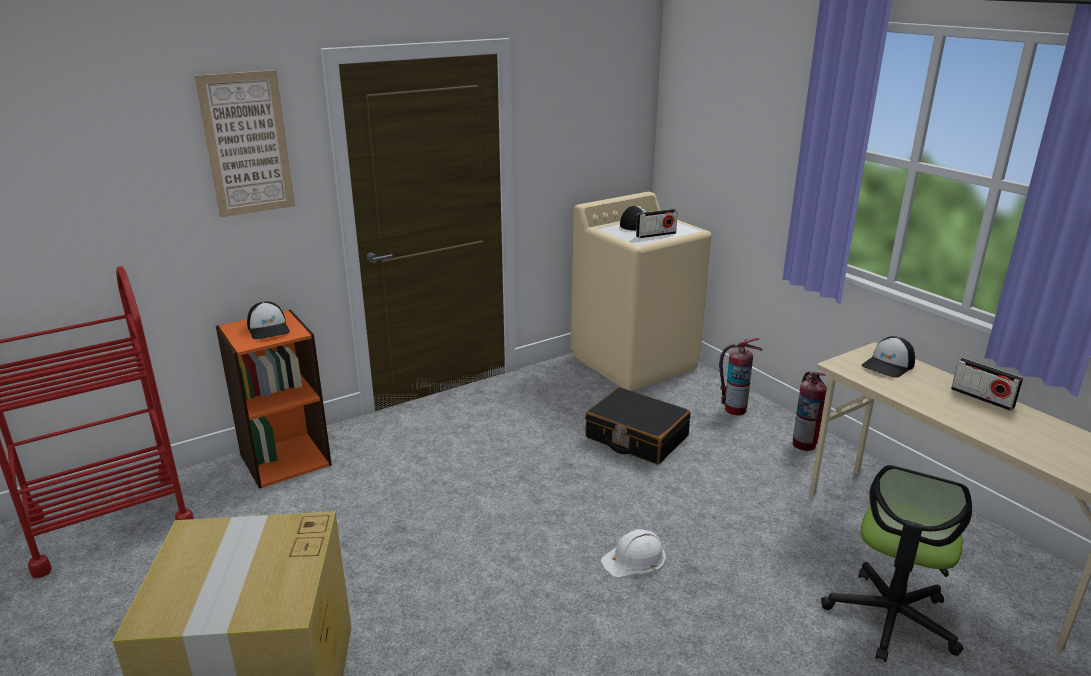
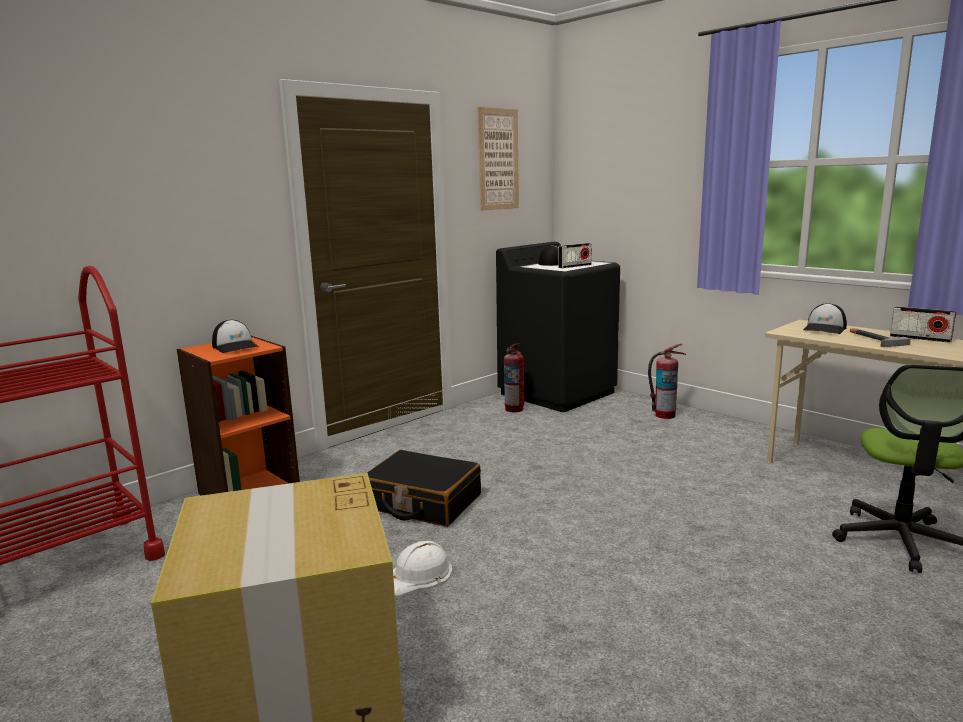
camera: 10 degrees left, 10 degrees down
picture [194,70,295,218] -> picture moved to [477,107,519,211]
beige washing machine [570,192,712,391] -> black washing machine [496,242,620,412]
black suitcase [585,387,691,465] -> black suitcase moved to [367,450,481,527]
white hard hat [601,529,666,578] -> white hard hat moved to [393,541,453,596]
fire extinguisher [793,371,827,451] -> fire extinguisher moved to [504,343,524,412]
none -> hammer [850,328,911,347]

